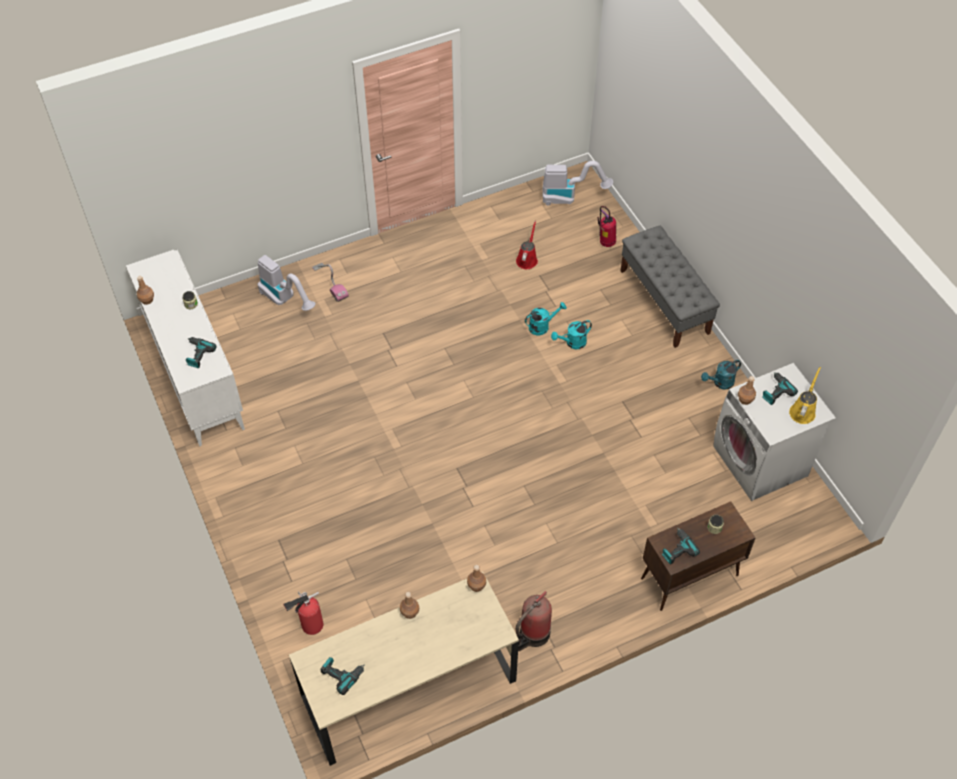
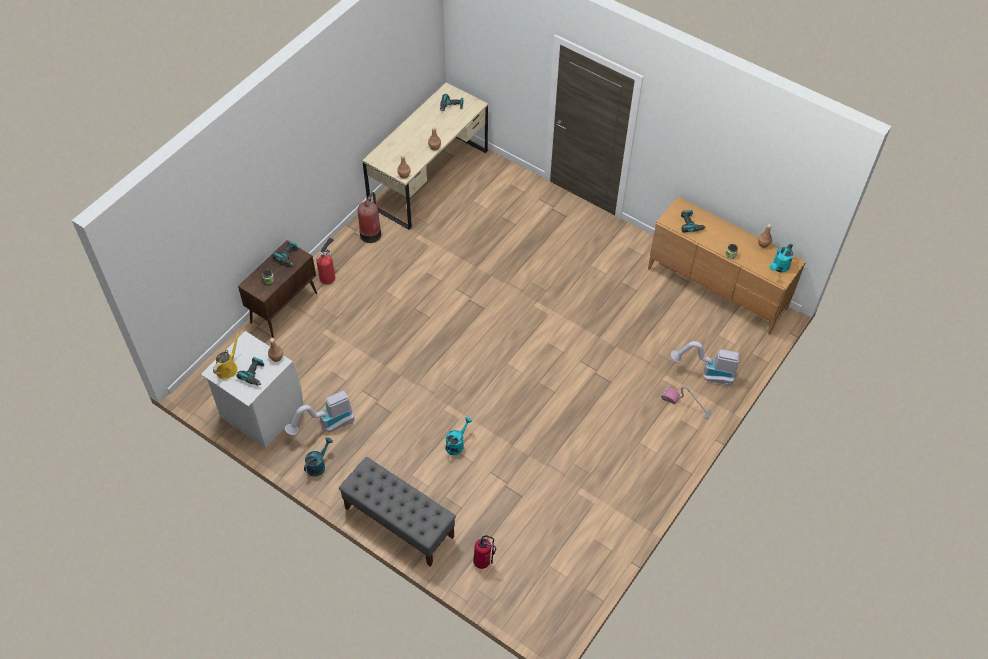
camera: 150 degrees right, 0 degrees up
white dresser [126,250,245,447] -> brown dresser [648,197,806,335]
fire extinguisher [283,591,323,635] -> fire extinguisher moved to [316,237,335,284]
red watering can [516,221,538,269] -> none
turquoise watering can [525,302,566,335] -> turquoise watering can moved to [770,243,794,273]
vacuum cleaner [542,161,613,205] -> vacuum cleaner moved to [285,391,355,435]
yellow watering can [789,367,821,424] -> yellow watering can turned 150 degrees counterclockwise [213,332,240,379]

